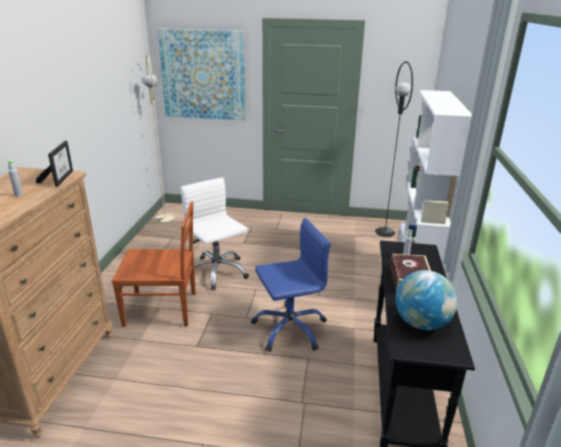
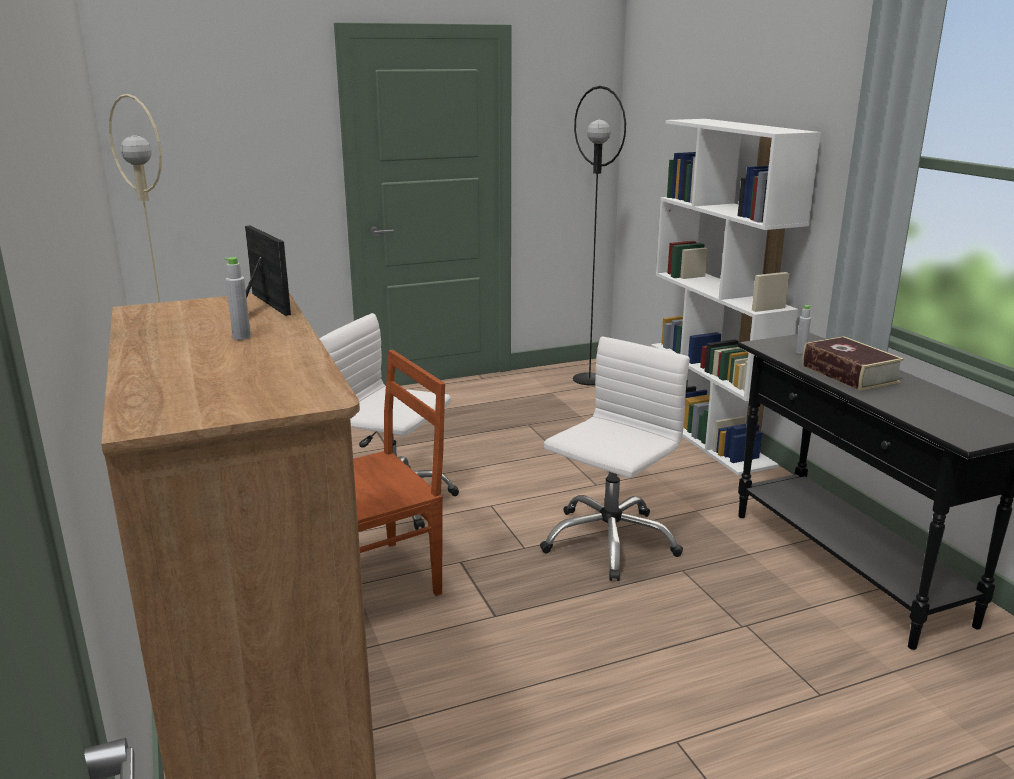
camera: 30 degrees left, 5 degrees down
picture [157,28,246,120] -> none
blue office chair [251,218,331,352] -> white office chair [540,337,690,581]
globe [395,270,457,330] -> none

